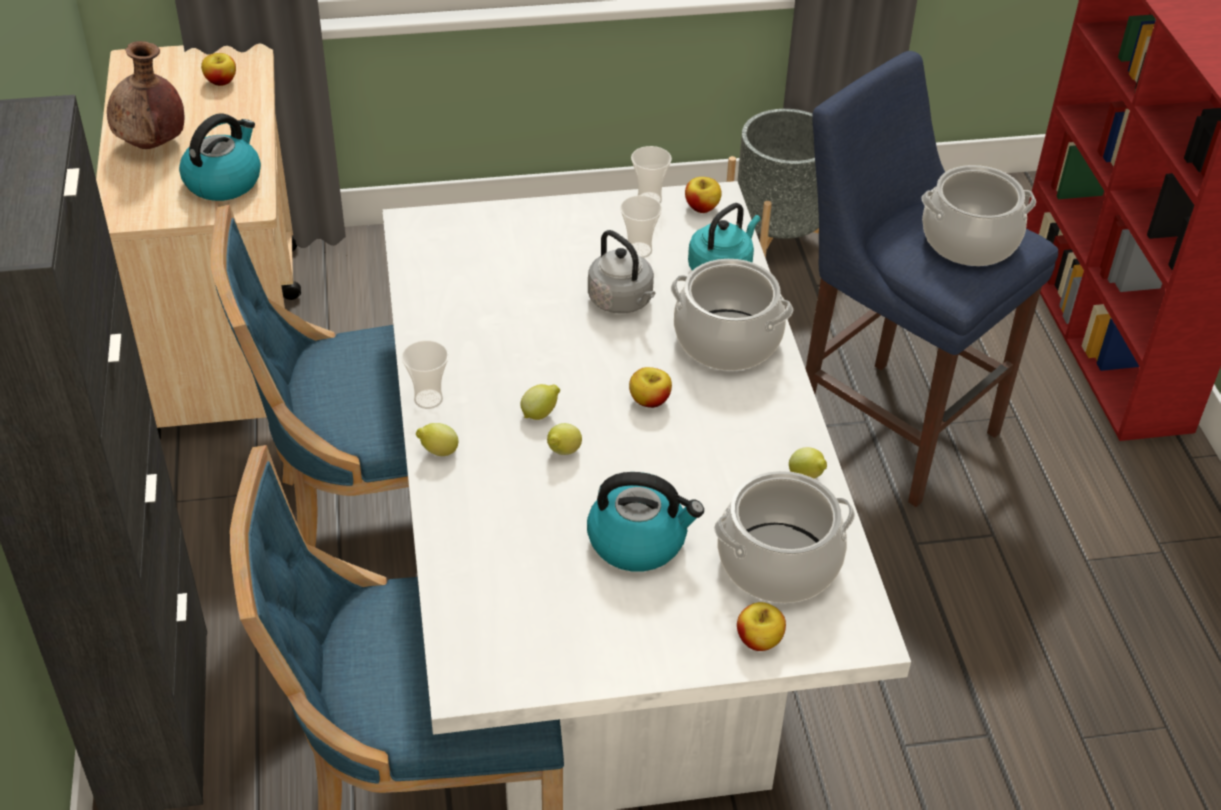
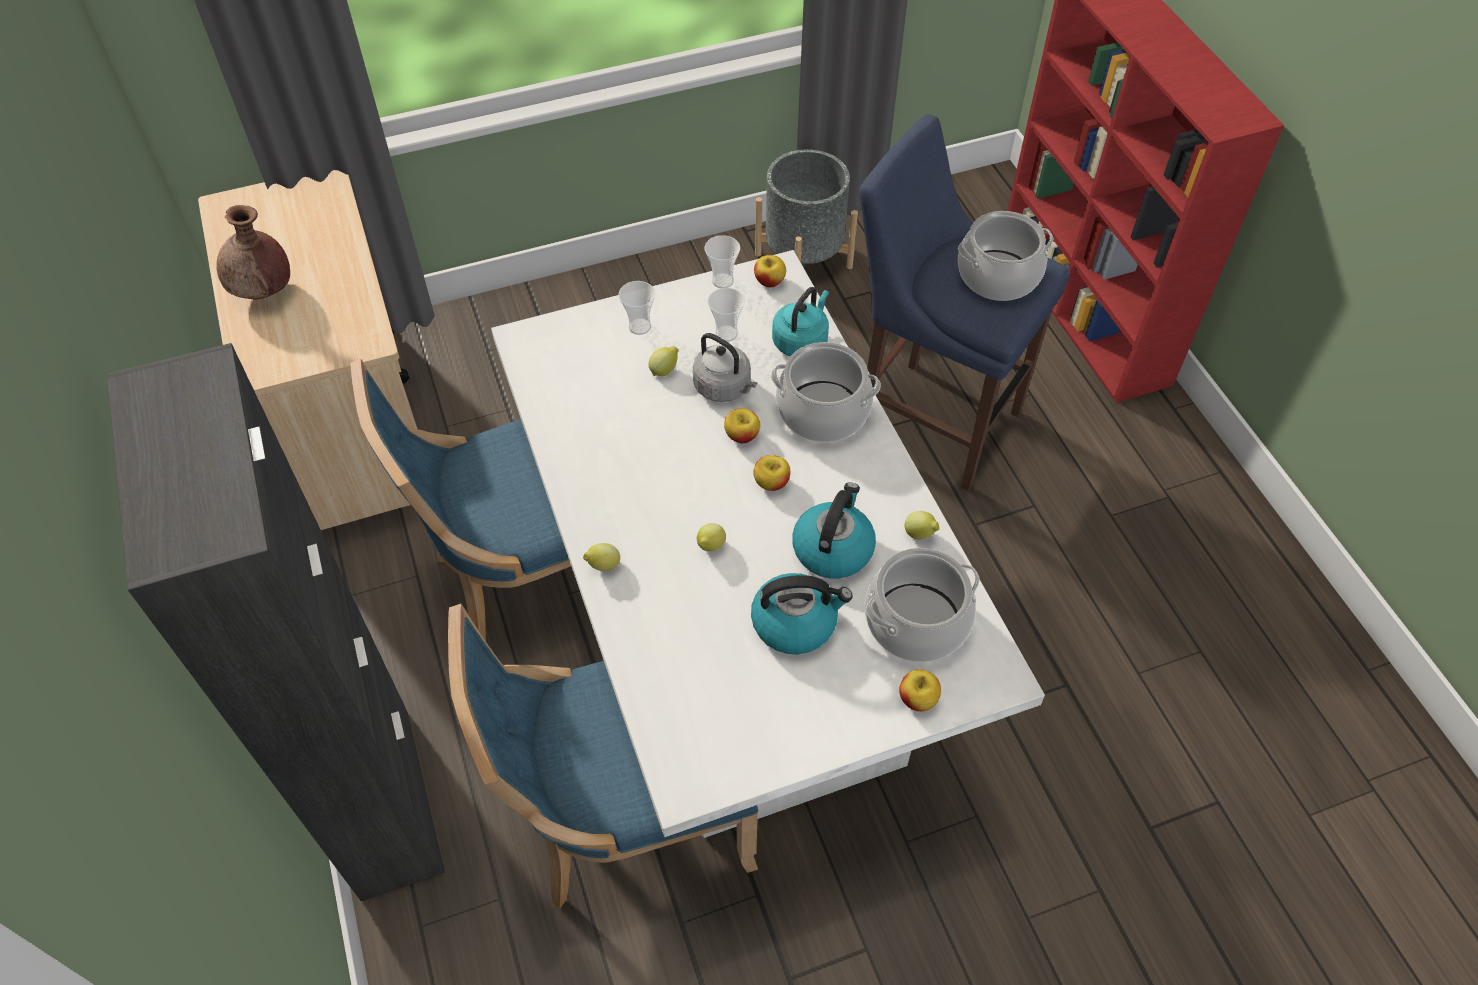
camera: 10 degrees left, 10 degrees up
kettle [179,113,261,201] -> kettle moved to [792,482,876,578]
apple [201,53,236,86] -> apple moved to [724,408,760,443]
cup [401,340,449,409] -> cup moved to [618,281,656,335]
lemon [520,384,560,420] -> lemon moved to [648,346,679,376]

